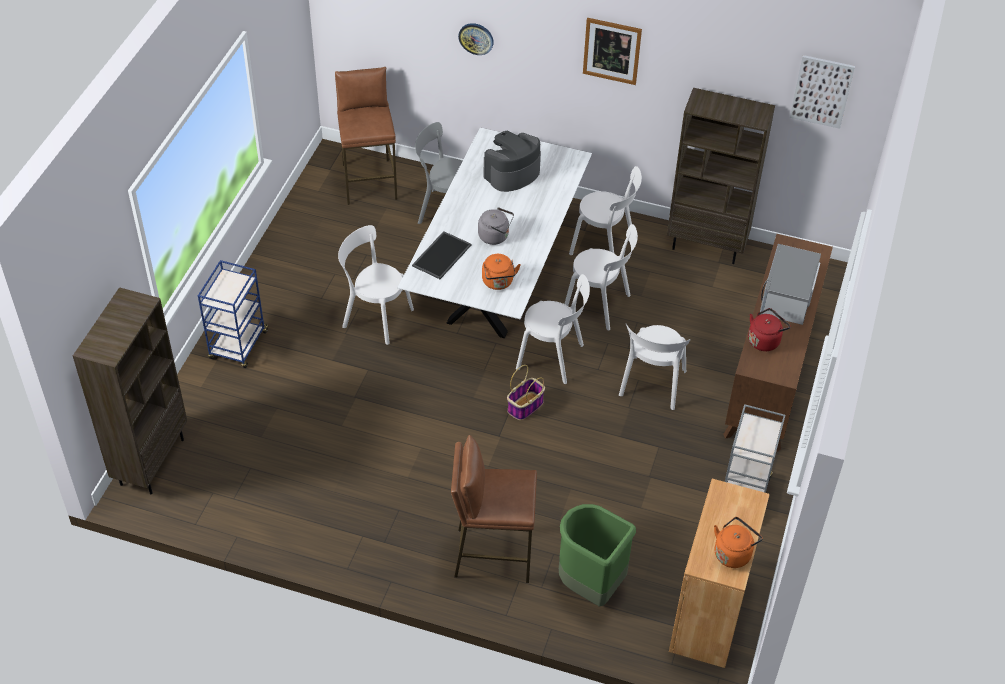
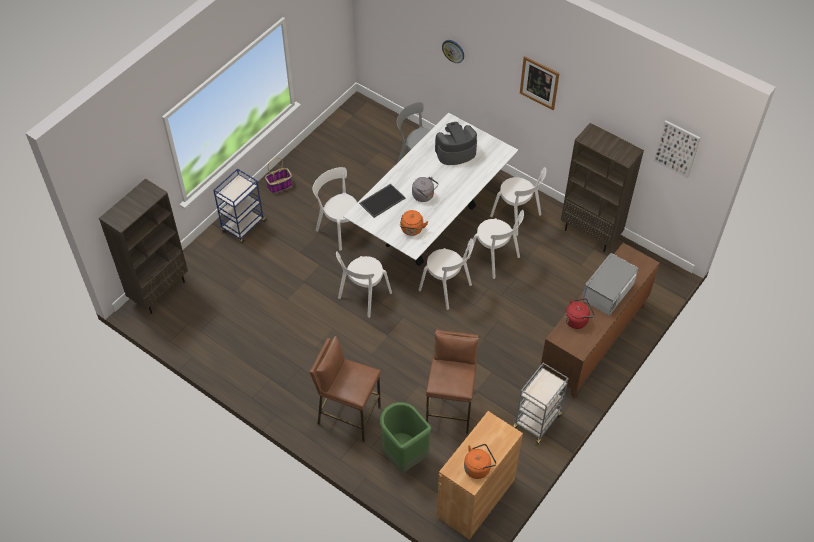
camera: 20 degrees right, 5 degrees up
brown stool [335,67,397,205] -> brown stool moved to [426,330,479,434]
basket [507,365,545,420] -> basket moved to [265,158,292,193]
white chair [619,324,690,410] -> white chair moved to [336,251,392,318]

